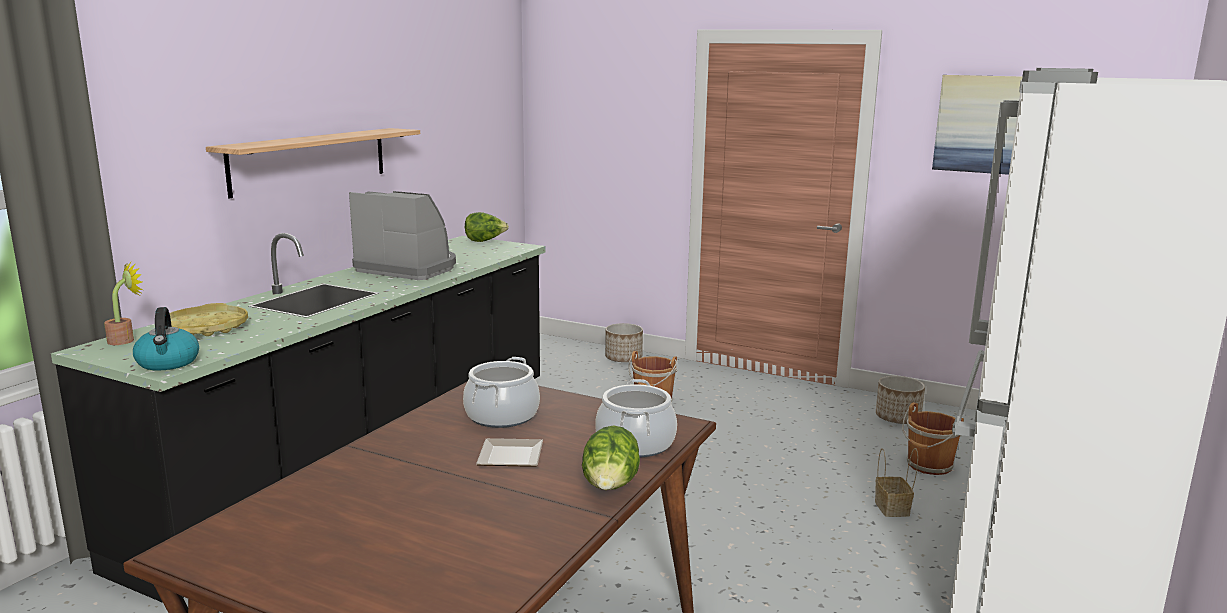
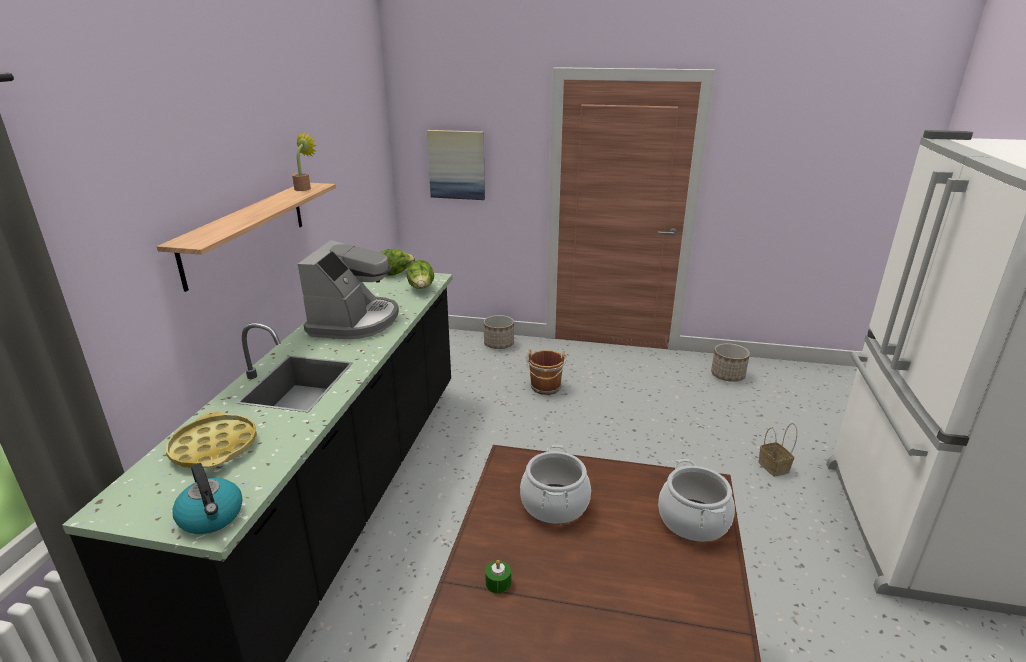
camera: 15 degrees left, 10 degrees up
potted plant [104,261,143,345] -> potted plant moved to [292,132,317,191]
coffee machine [349,191,456,280] -> coffee machine turned 90 degrees clockwise [298,240,399,340]
plate [476,438,543,467] -> none
lettuce [582,425,640,490] -> lettuce moved to [407,260,434,289]
brown bucket [902,402,964,475] -> none
picture [932,75,1022,175] -> picture moved to [427,130,485,200]
none -> green candle [485,560,511,593]

